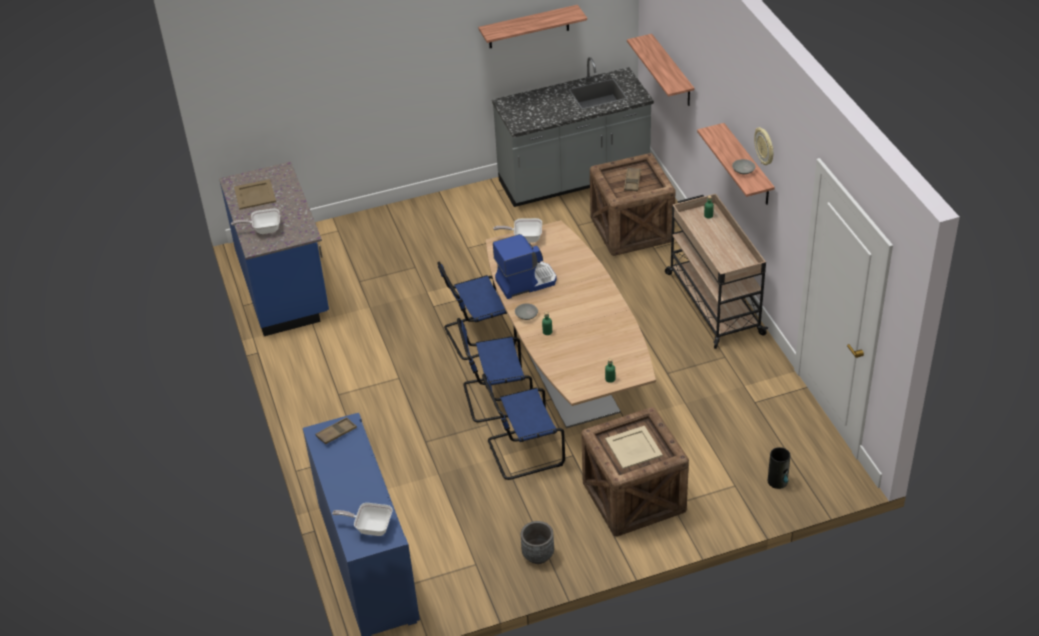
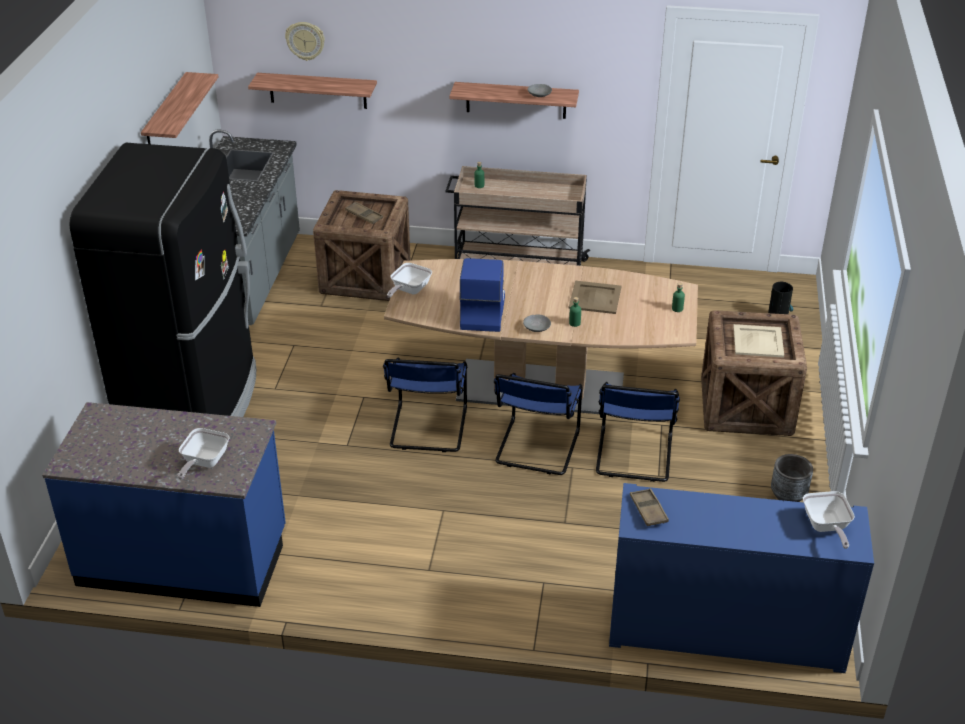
camera: 65 degrees left, 5 degrees down
beige tray [234,179,276,210] -> beige tray moved to [569,281,621,314]
frying pan [332,503,393,536] -> frying pan turned 45 degrees counterclockwise [803,491,855,549]
wall clock [754,127,773,165] -> wall clock moved to [285,22,325,61]
none -> black fridge [69,143,256,417]

